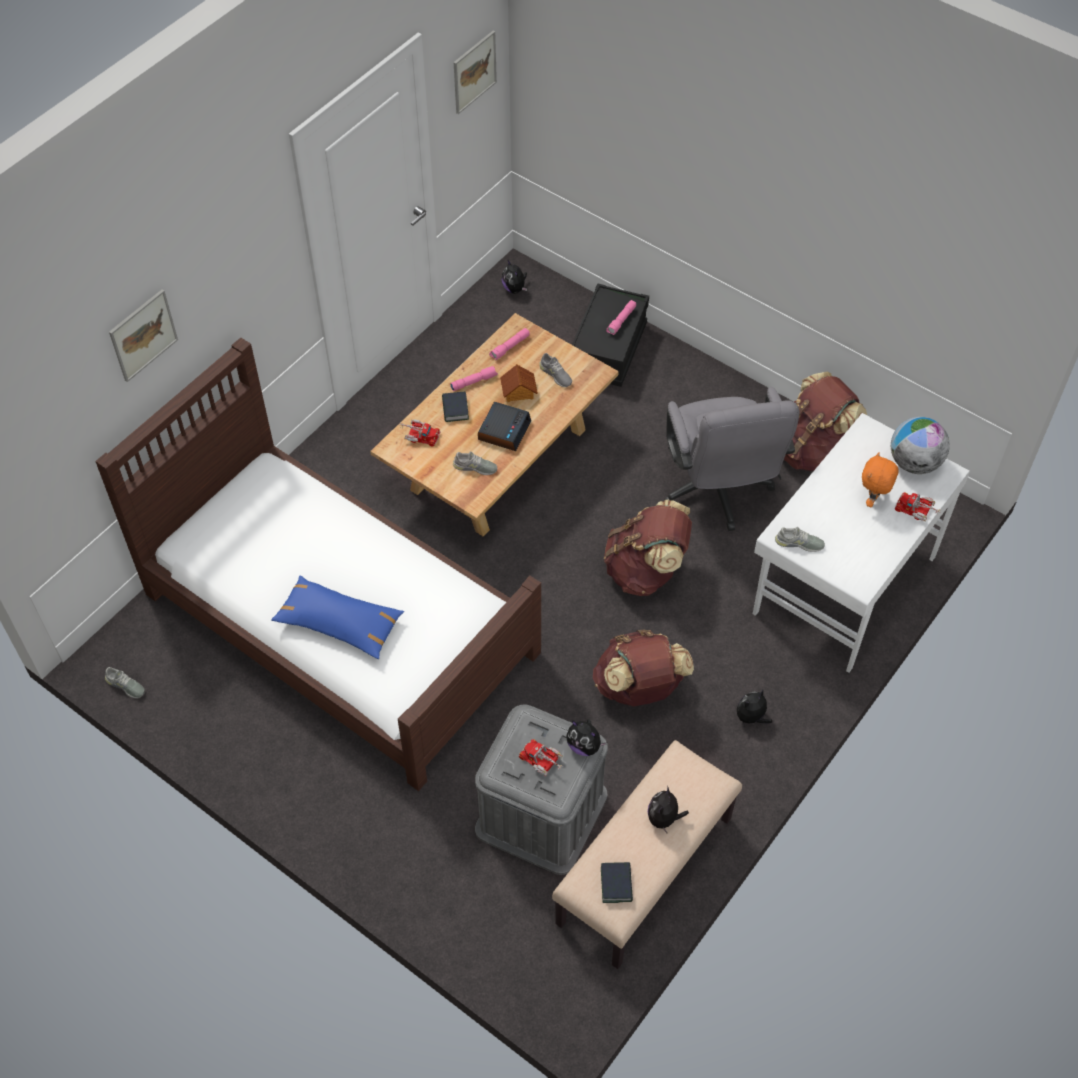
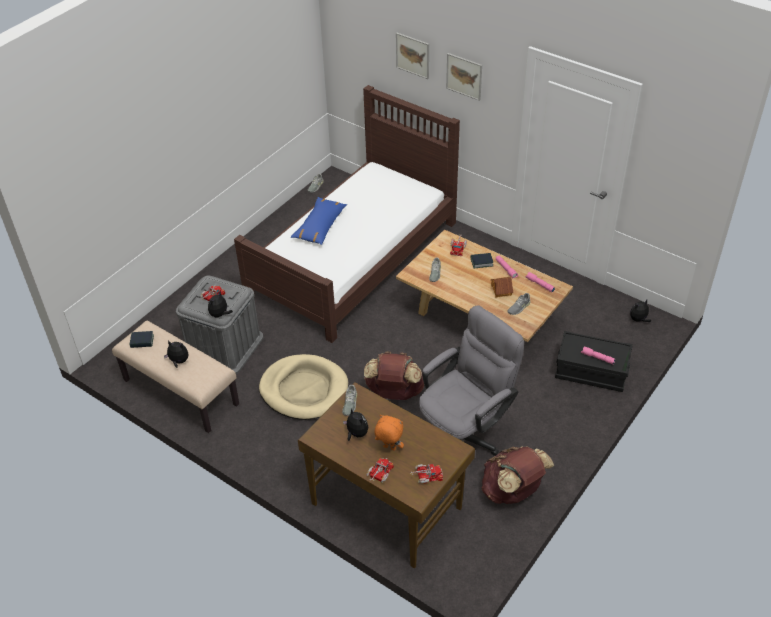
camera: 90 degrees right, 10 degrees down
picture [454,31,497,114] -> picture moved to [446,53,482,101]
alarm clock [478,402,531,451] -> none
brown backpack [593,629,694,706] -> beige dog bed [259,354,348,420]
grey office chair [664,387,799,531] -> grey office chair turned 150 degrees clockwise [419,305,524,456]
plush toy [737,690,772,724] -> plush toy moved to [343,409,368,441]
white desk [753,413,970,672] -> brown desk [298,382,475,569]
globe [891,417,950,474] -> toy truck [410,464,443,484]

